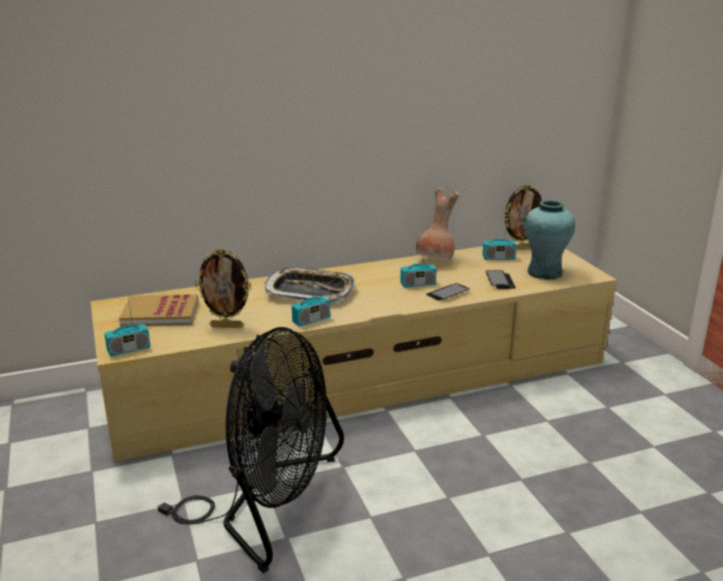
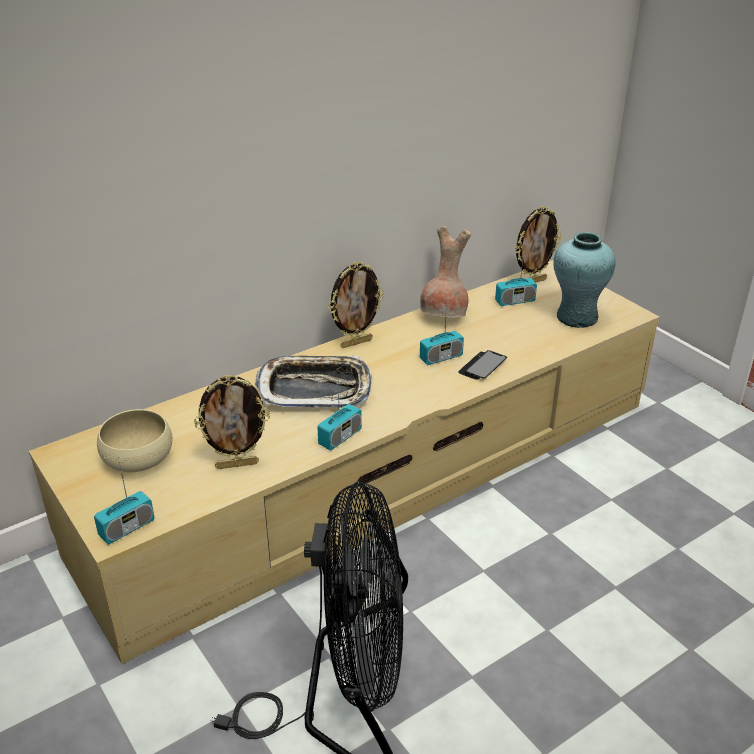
camera: 15 degrees left, 10 degrees up
book [119,294,199,327] -> beige bowl [97,409,173,472]
phone [486,270,516,289] -> none
none -> picture frame [328,261,384,348]

